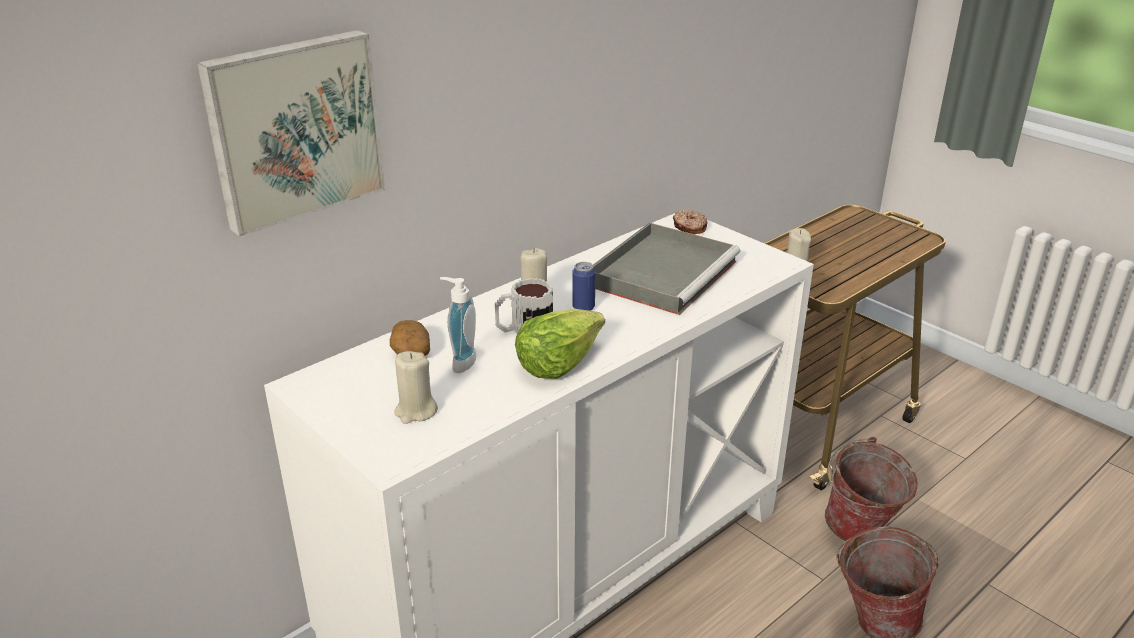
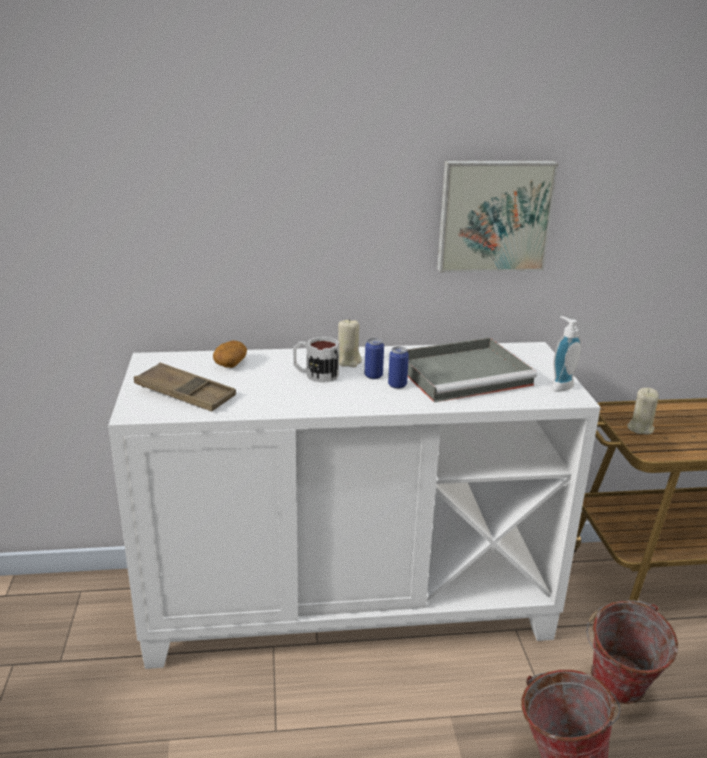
camera: 35 degrees right, 5 degrees down
picture [197,30,385,237] -> picture moved to [437,161,558,273]
beige candle [394,351,438,424] -> brown tray [134,362,236,412]
soap dispenser [440,277,476,373] -> soap dispenser moved to [551,316,581,392]
lettuce [515,309,605,379] -> none
donut [673,209,708,234] -> none
none -> can [388,346,409,389]

